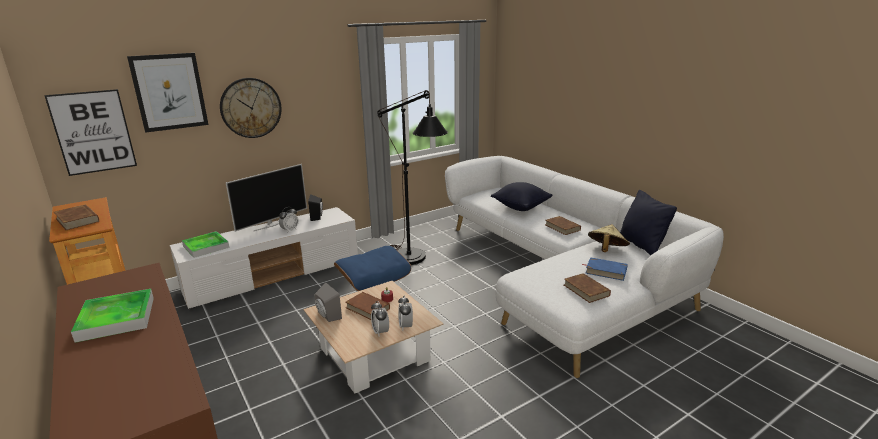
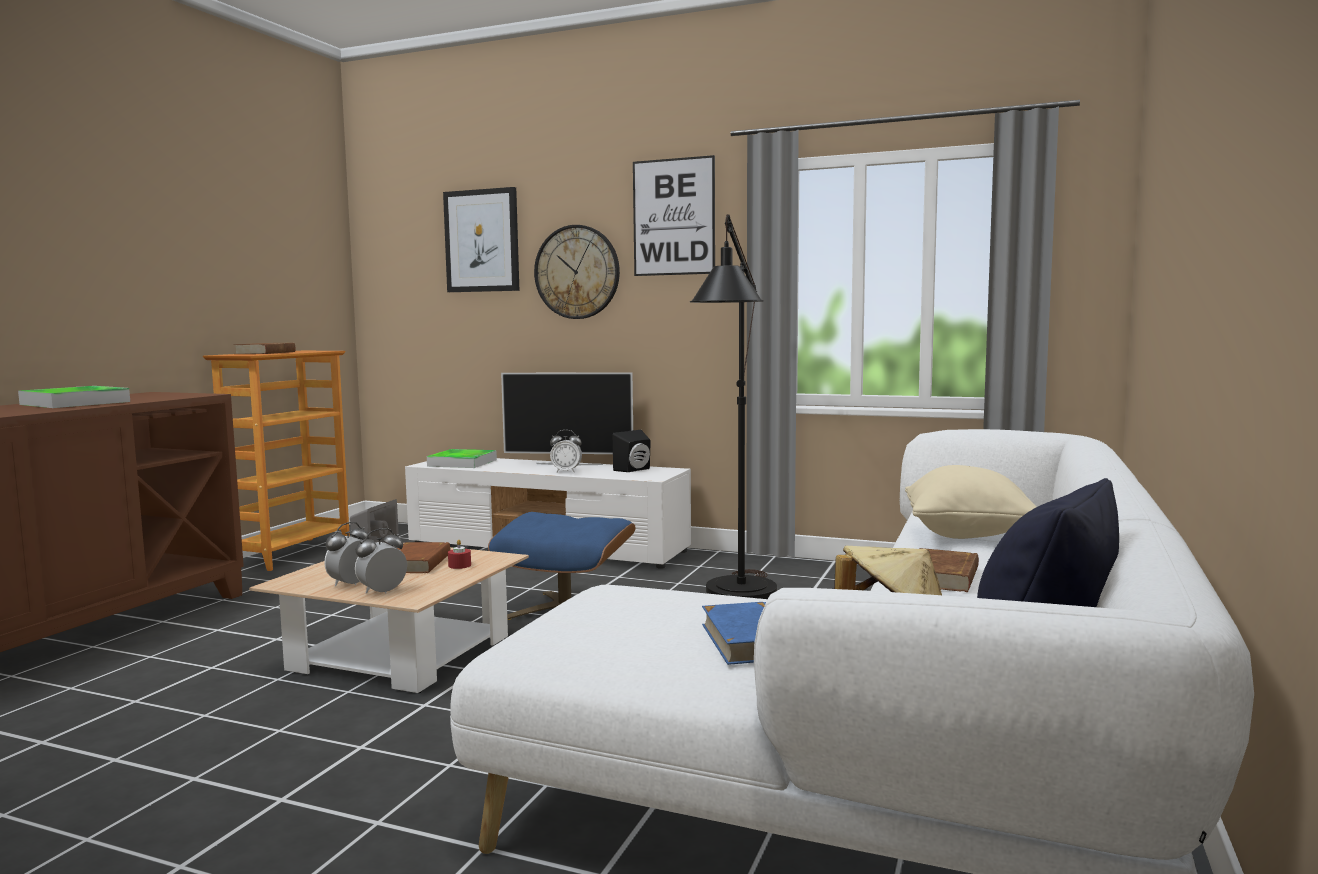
camera: 55 degrees right, 15 degrees down
picture [44,89,137,176] -> picture moved to [633,155,715,276]
black pillow [491,182,552,211] -> beige pillow [905,465,1036,539]
brown book [564,273,611,303] -> none

